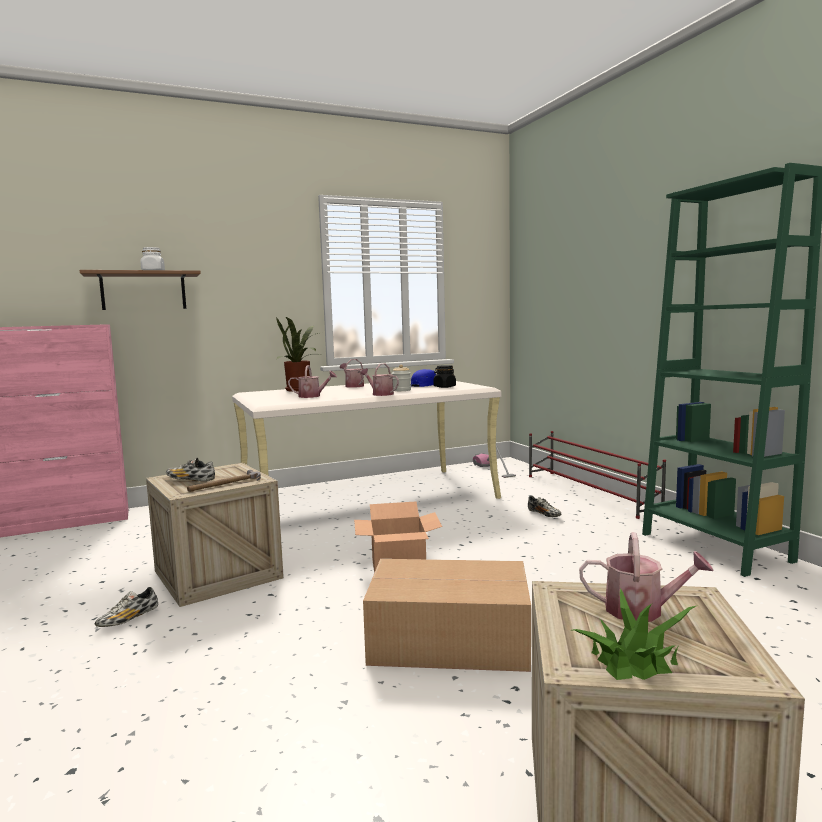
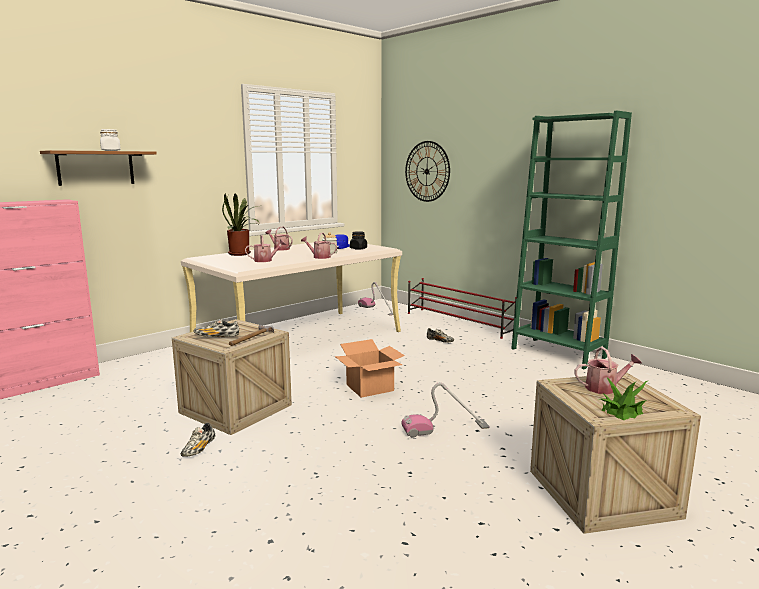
camera: 20 degrees left, 5 degrees up
cardboard box [363,559,531,672] -> vacuum cleaner [401,382,489,438]
none -> wall clock [405,141,450,202]

